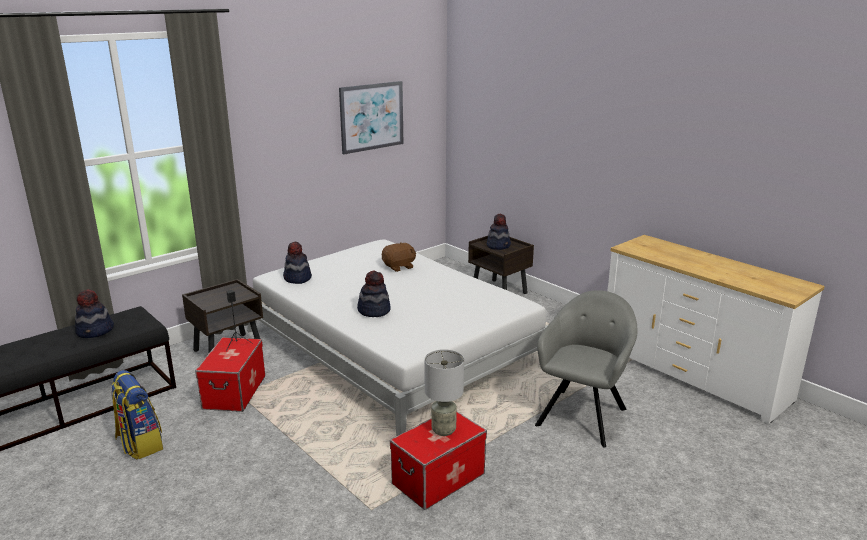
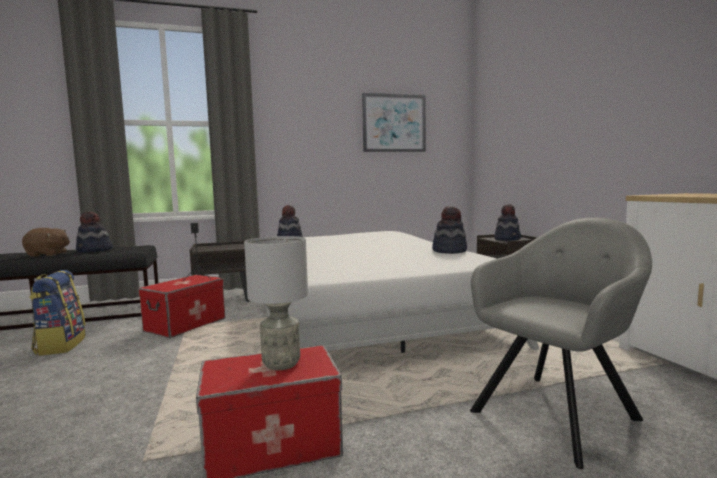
camera: 25 degrees right, 15 degrees down
hat [357,271,391,317] -> hat moved to [432,206,467,254]
brown plush toy [382,242,416,272] -> brown plush toy moved to [22,228,70,257]

